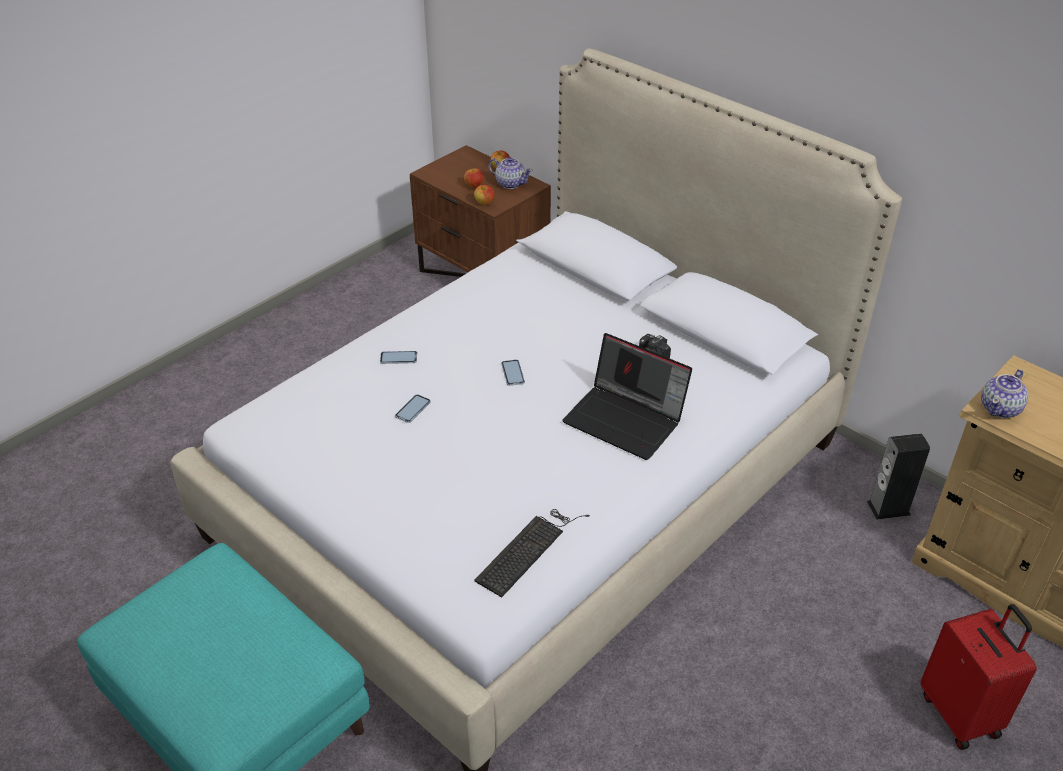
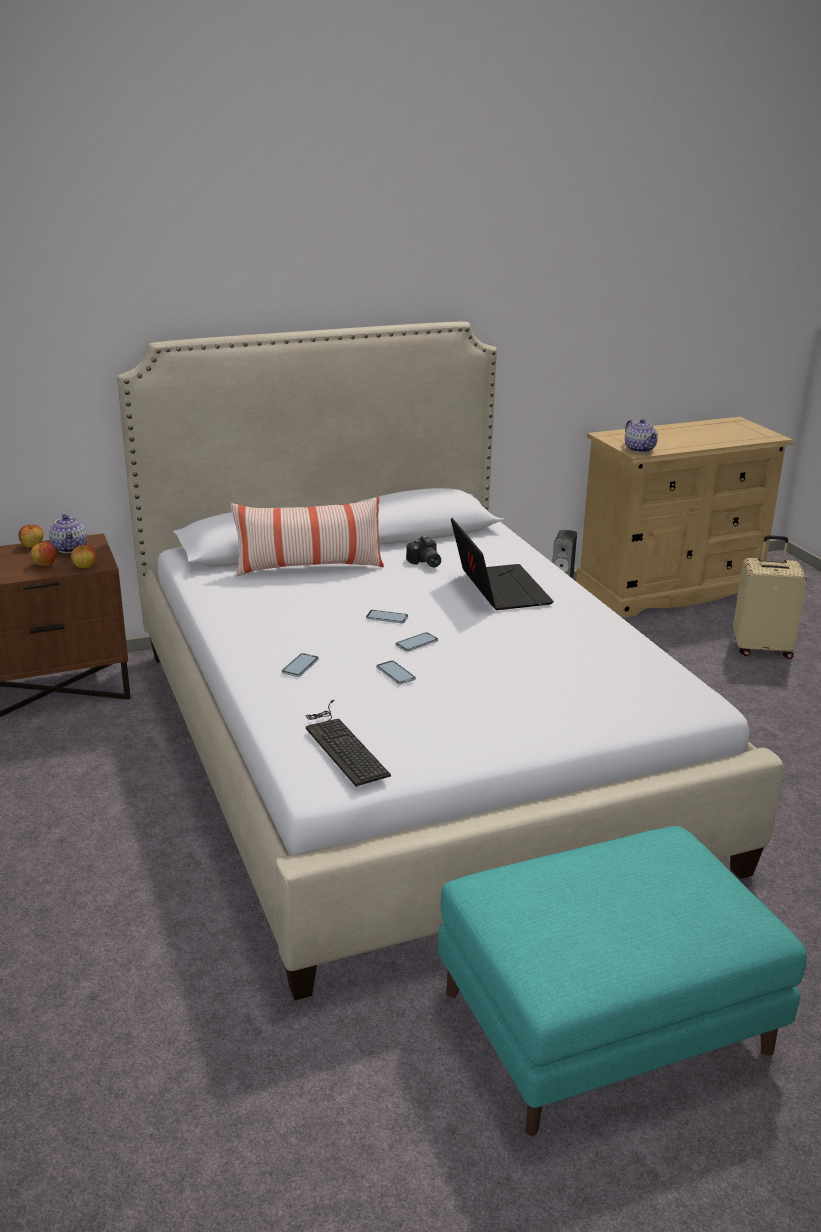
camera: 65 degrees left, 15 degrees down
keyboard [475,509,590,597] -> keyboard moved to [305,700,391,786]
teapot [488,157,533,189] -> teapot turned 105 degrees clockwise [49,514,87,553]
laptop [562,333,692,460] -> laptop turned 75 degrees counterclockwise [451,518,554,610]
red suitcase [921,604,1037,750] -> beige suitcase [733,535,807,659]
none -> pillow [231,497,384,577]
none -> phone [395,632,438,652]

